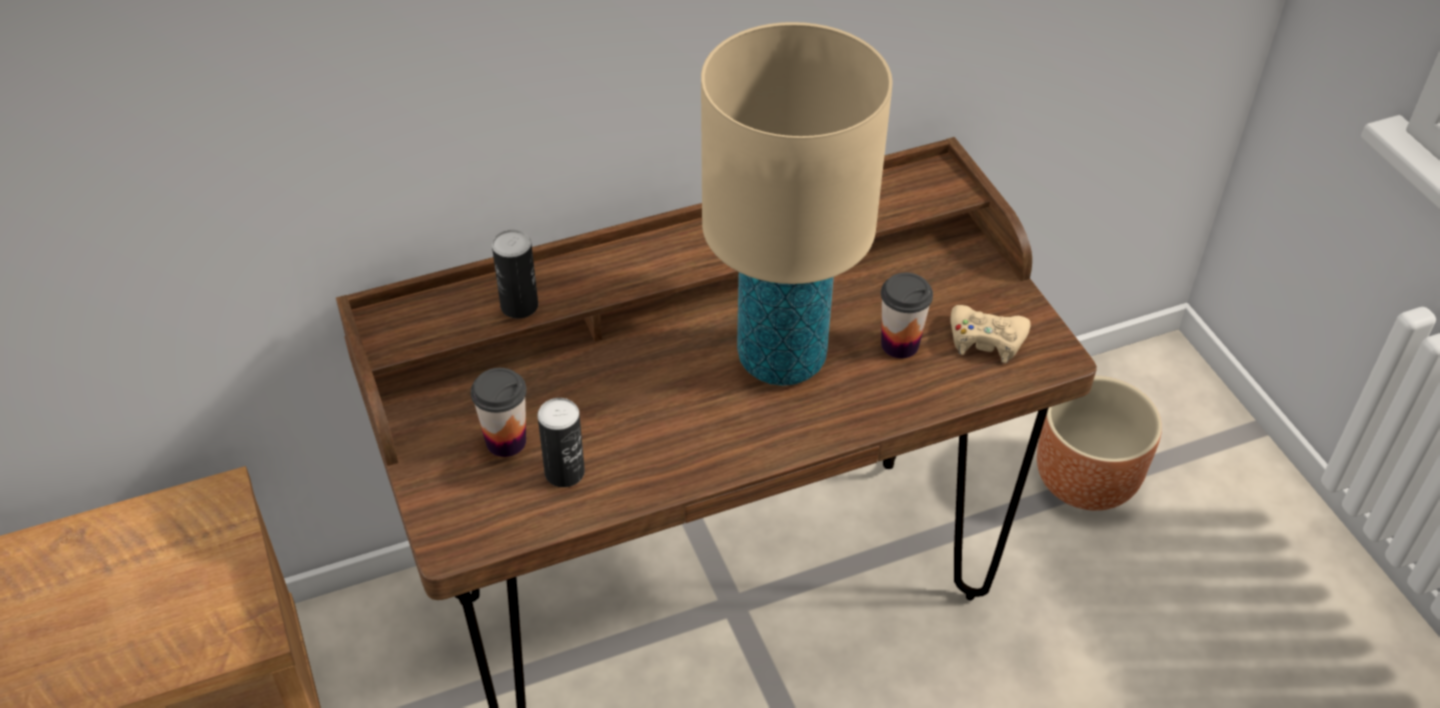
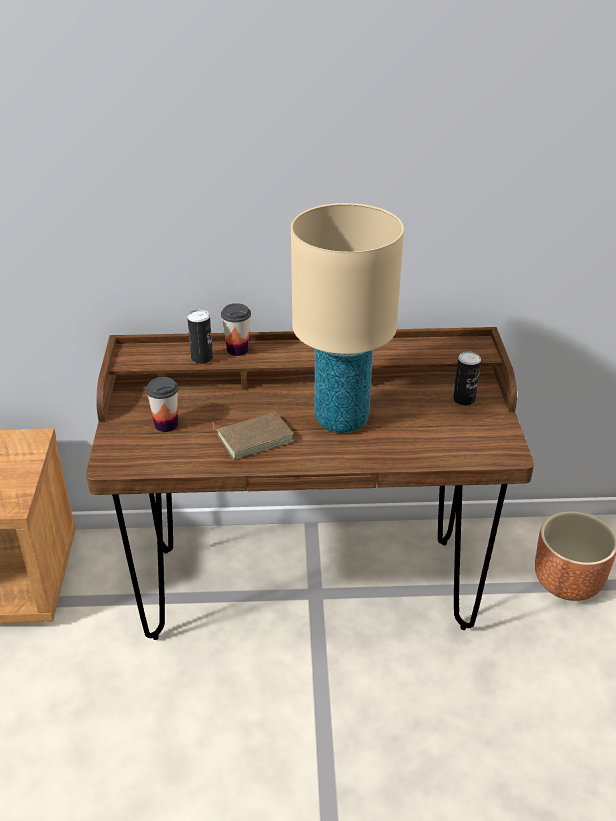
camera: 20 degrees right, 10 degrees down
can [537,398,585,487] -> can moved to [453,351,481,406]
cup [881,273,933,359] -> cup moved to [221,303,251,356]
beige game controller [950,305,1031,363] -> none
none -> brown book [212,412,294,460]

